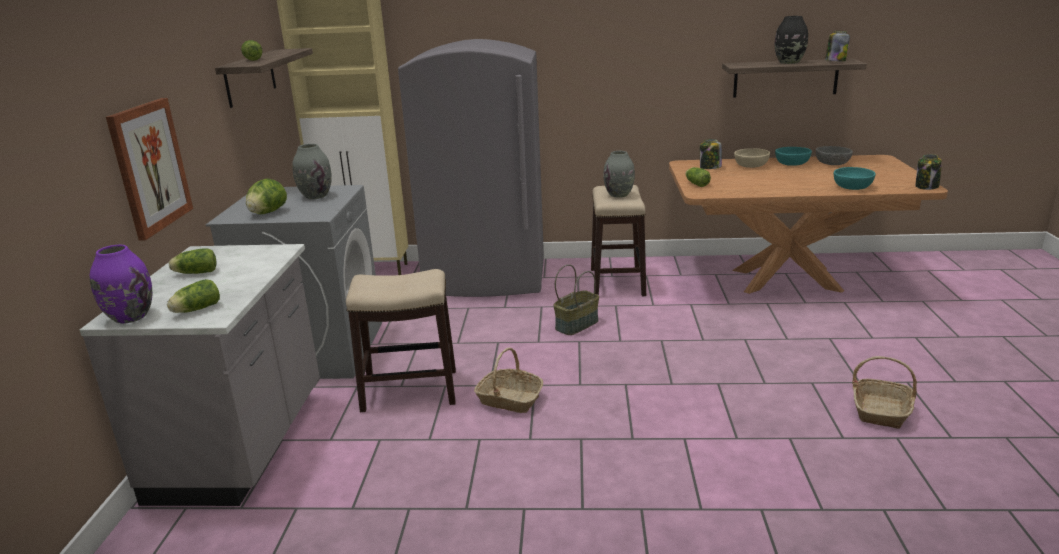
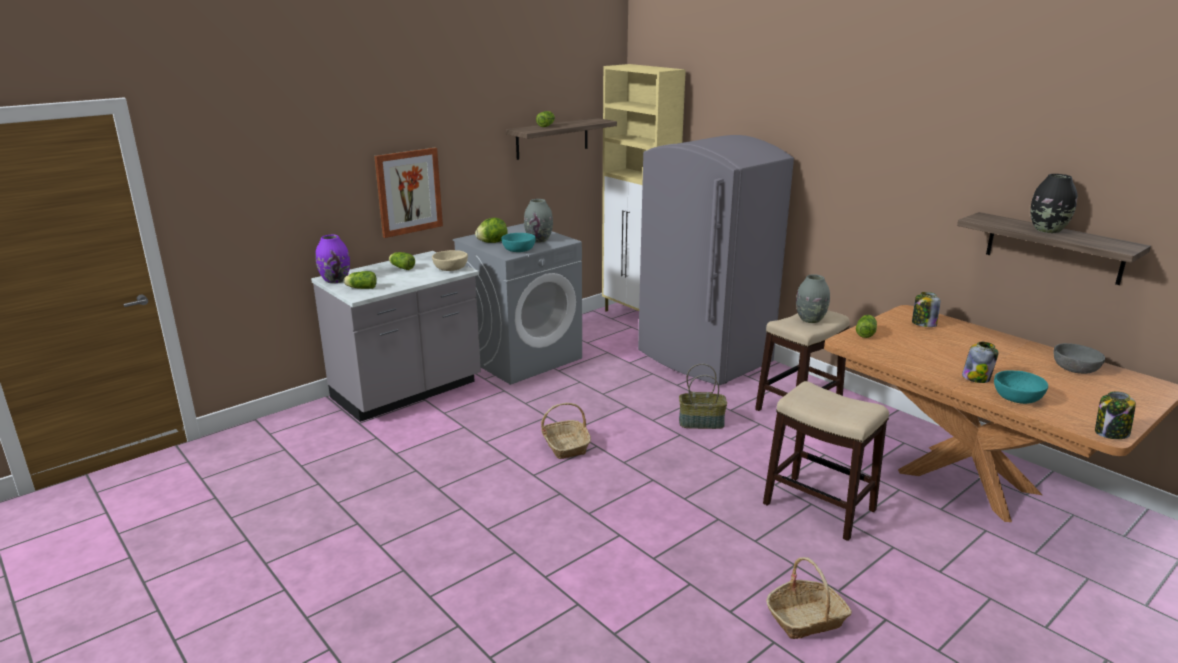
camera: 45 degrees right, 0 degrees up
stool [346,269,456,412] -> stool moved to [763,381,889,541]
beige bowl [734,148,770,168] -> beige bowl moved to [432,250,468,271]
turquoise bowl [775,147,812,166] -> turquoise bowl moved to [501,233,536,252]
jar [825,31,850,62] -> jar moved to [962,342,999,383]

